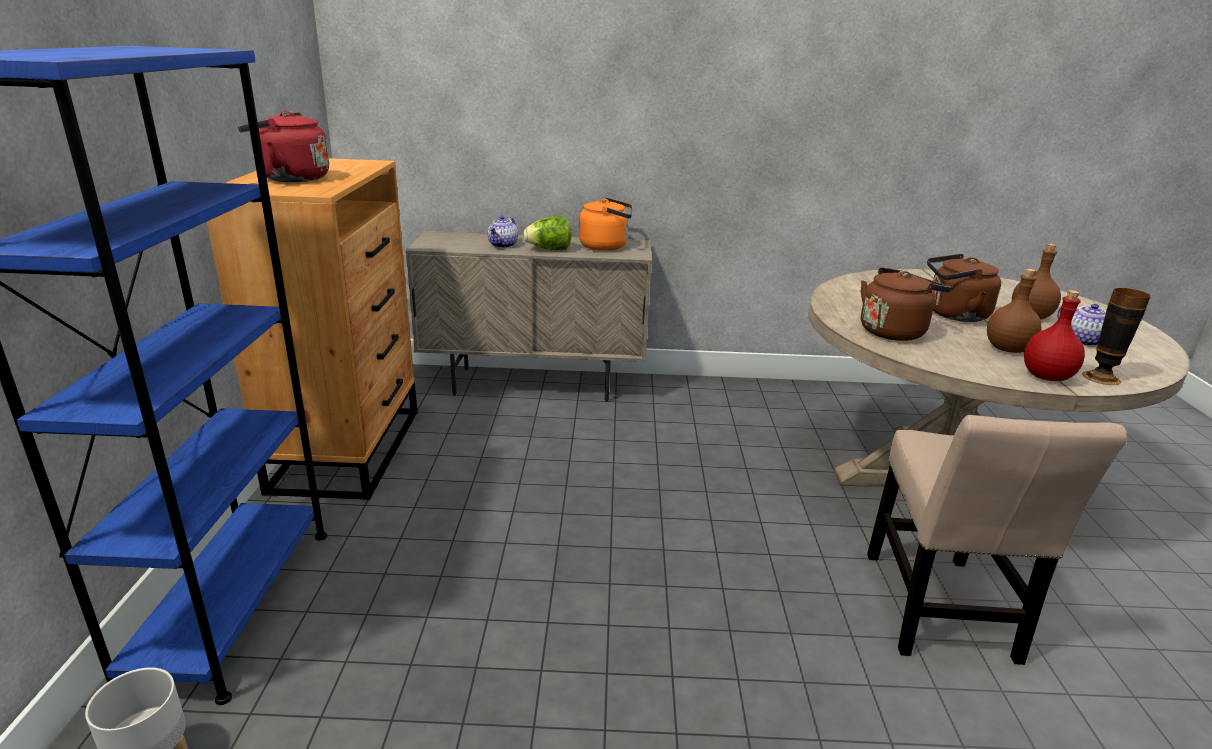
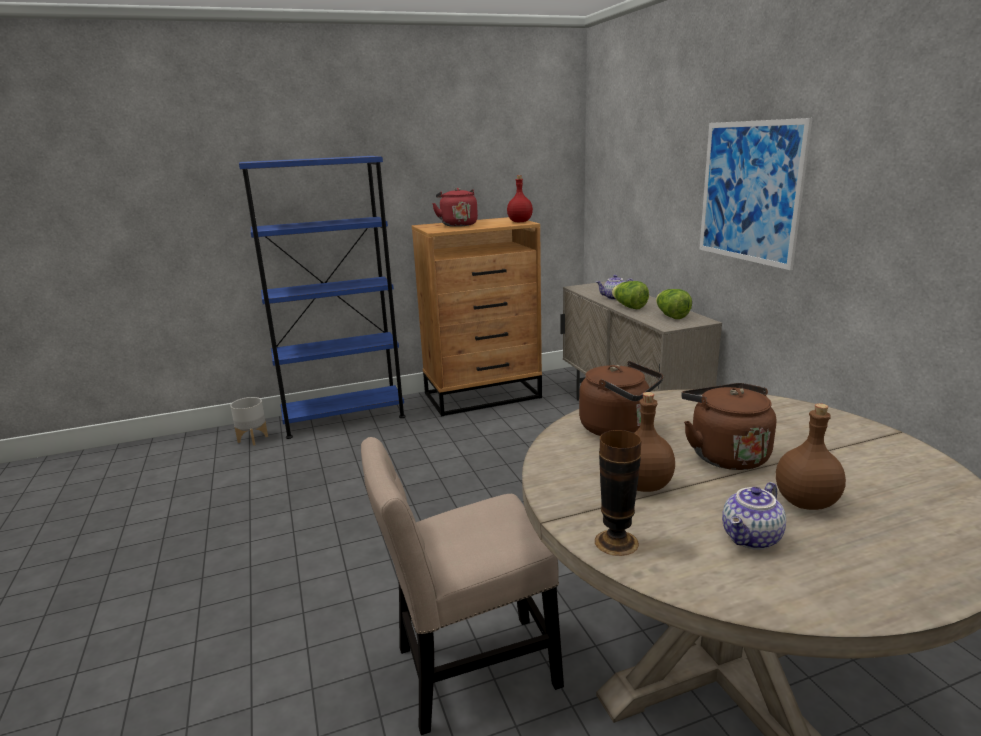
camera: 70 degrees right, 5 degrees down
orange kettle [579,197,632,251] -> lettuce [656,289,692,319]
red bottle [1024,290,1085,381] -> red bottle moved to [507,175,533,222]
none -> picture [699,118,812,270]

